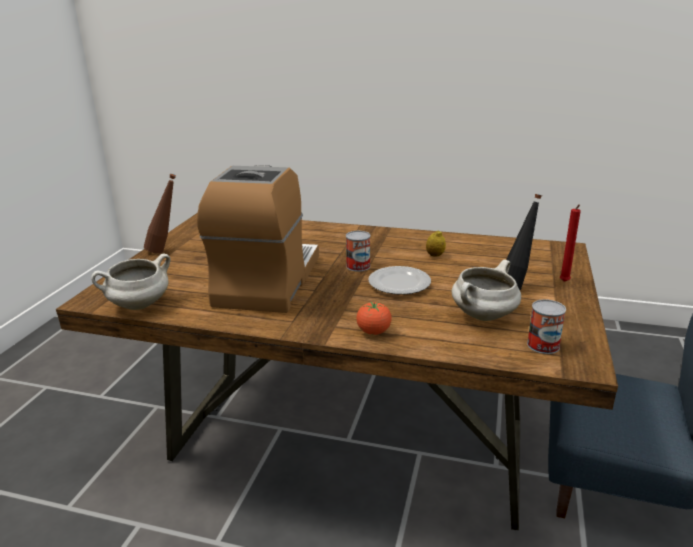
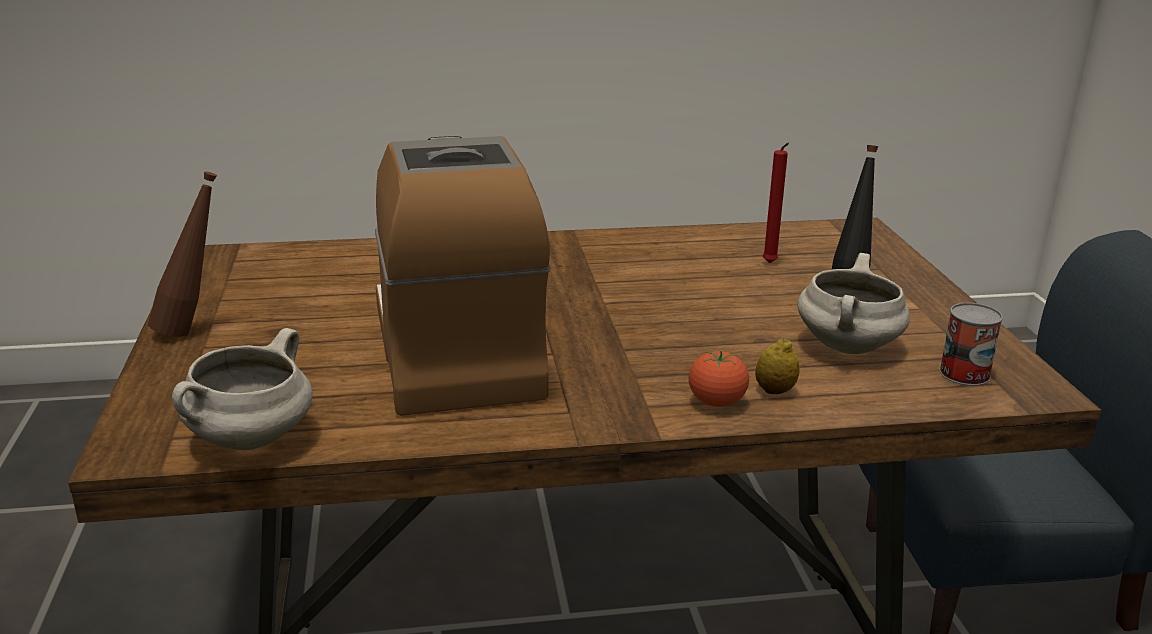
camera: 25 degrees left, 0 degrees up
can [346,231,370,272] -> none
plate [368,266,431,295] -> none
lemon [426,230,446,257] -> lemon moved to [755,338,800,394]
red candle [560,204,581,282] -> red candle moved to [762,143,789,263]

